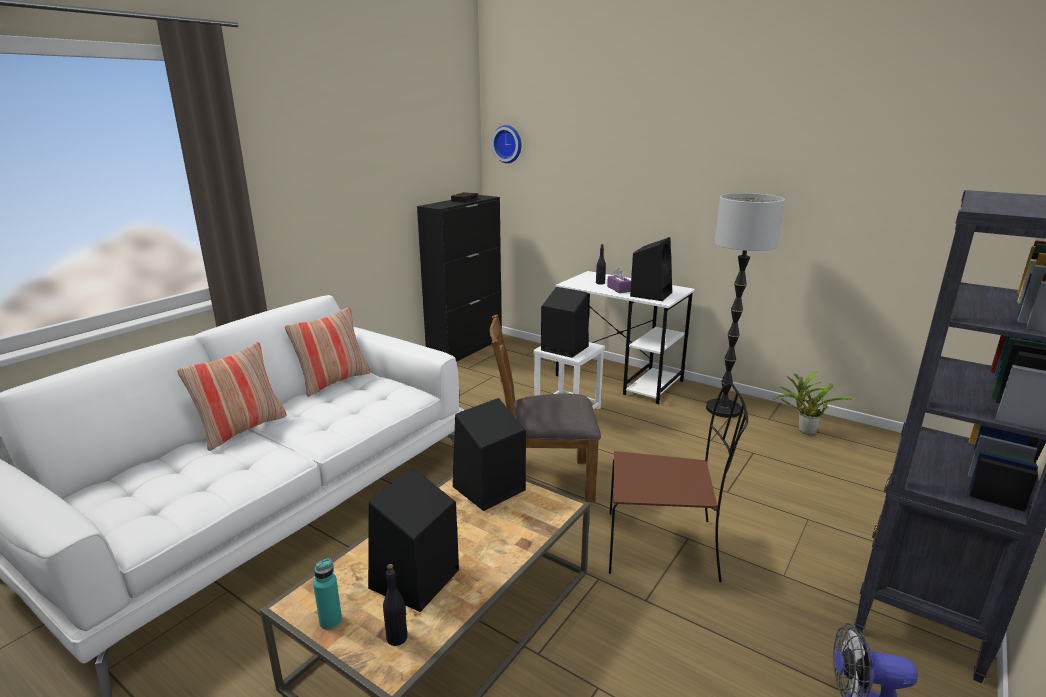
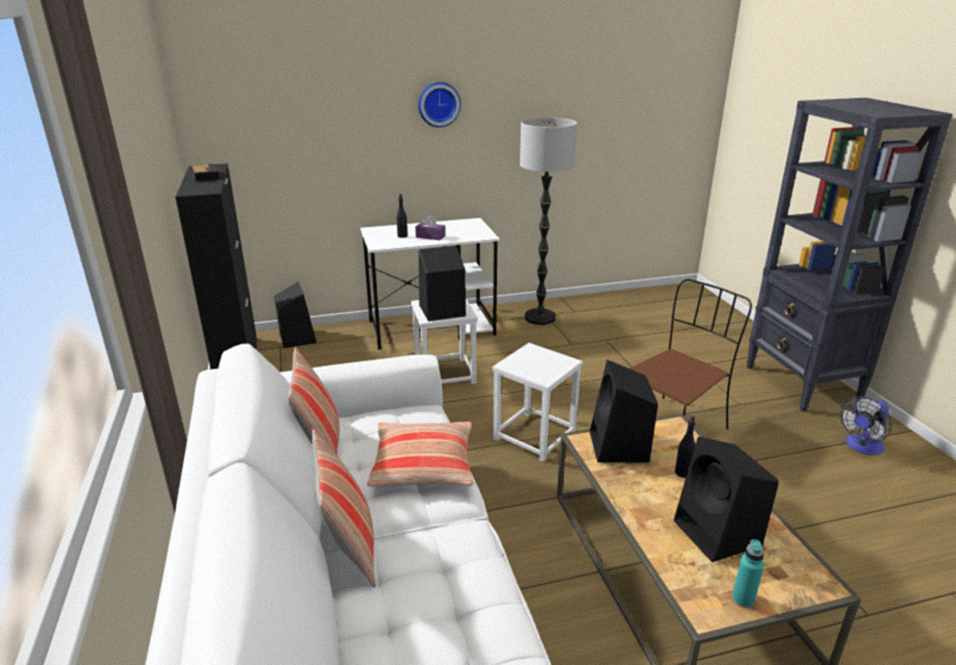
camera: 50 degrees left, 5 degrees up
black bottle [383,564,408,646] -> black bottle moved to [675,415,695,478]
brown chair [489,314,601,502] -> white stool [492,343,583,462]
wall clock [491,125,522,163] -> wall clock moved to [418,82,461,127]
black speaker [630,237,672,301] -> black speaker moved to [274,281,317,348]
potted plant [773,371,854,435] -> none
none -> pillow [367,421,473,487]

